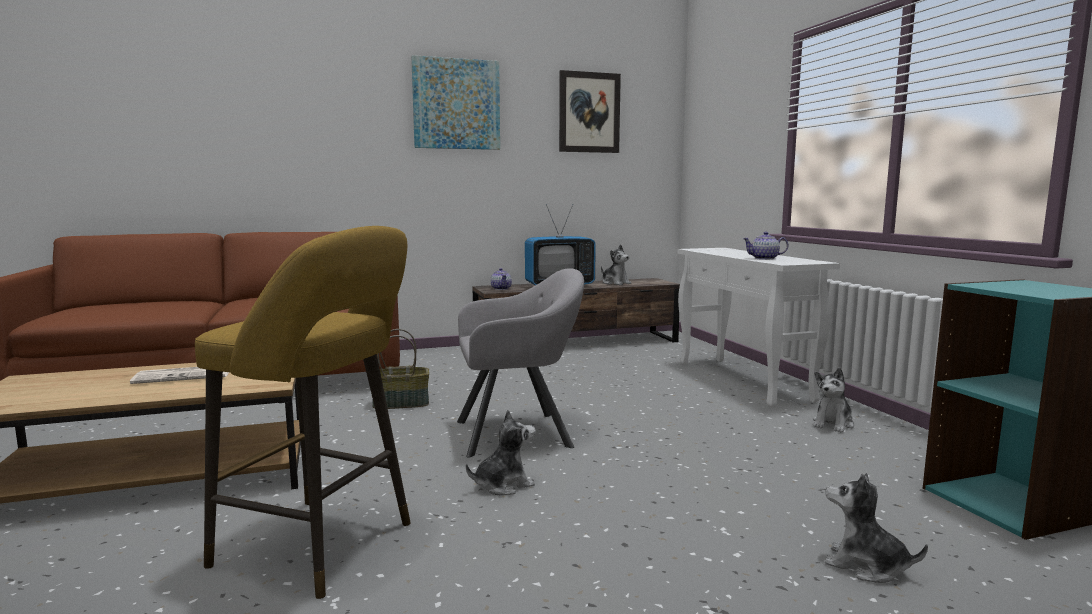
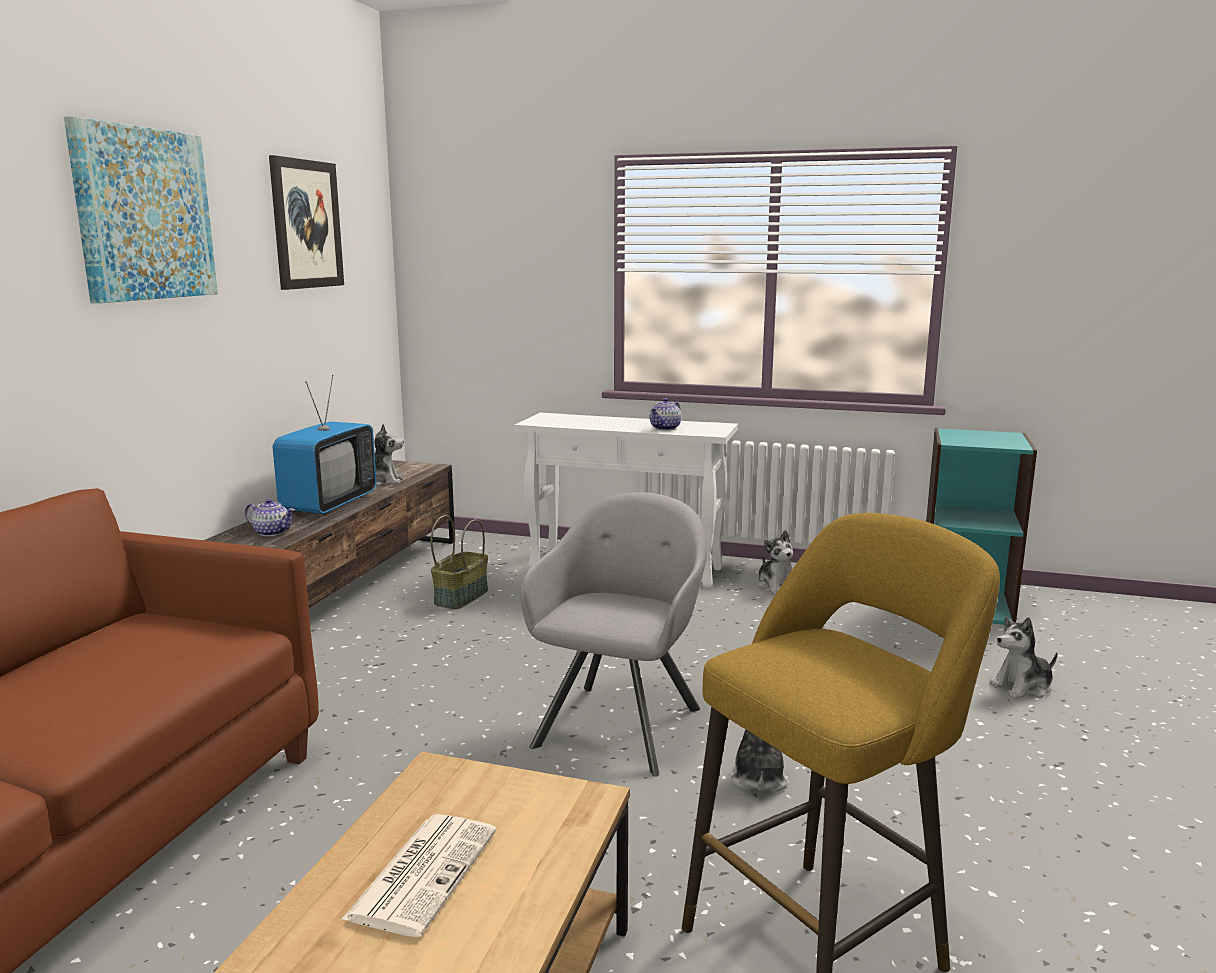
camera: 55 degrees left, 5 degrees up
basket [373,329,429,409] -> basket moved to [431,515,488,609]

